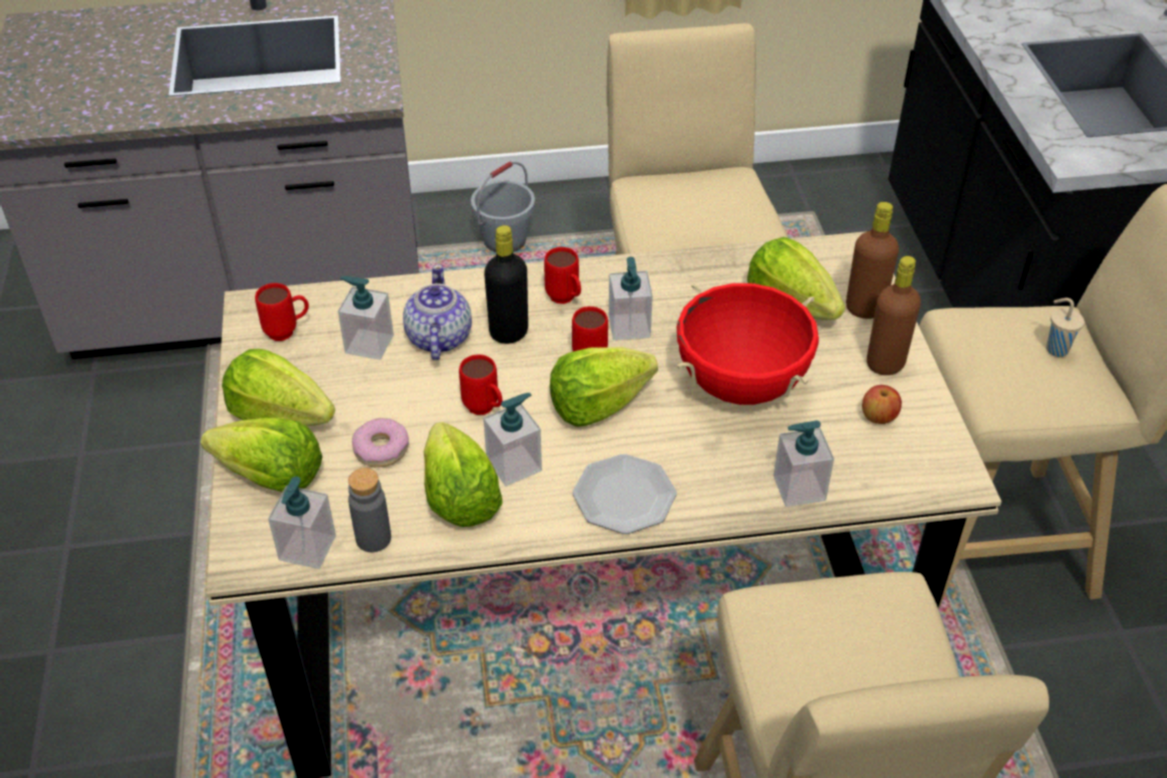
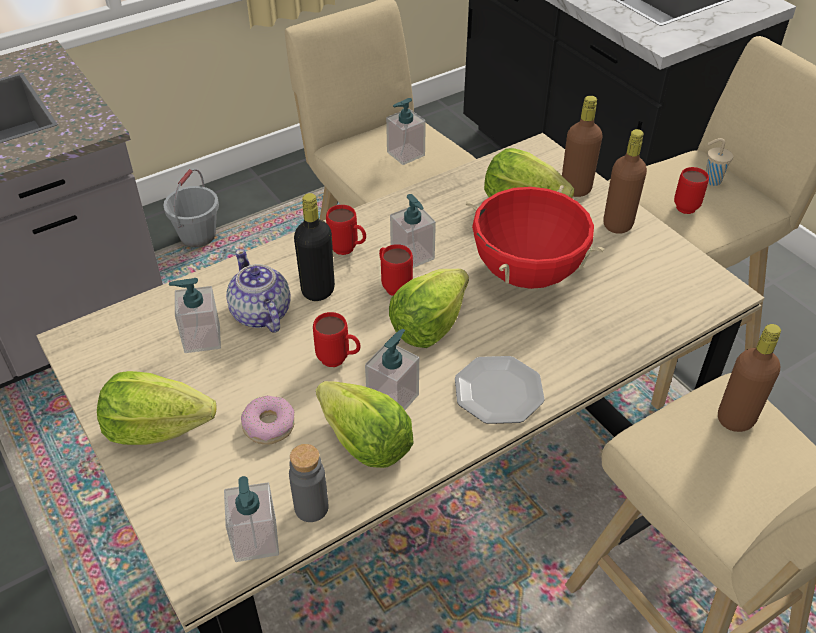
camera: 25 degrees left, 0 degrees up
lettuce [201,418,323,492] -> none
red mug [255,283,309,341] -> red mug moved to [674,167,709,214]
soap dispenser [773,420,834,507] -> soap dispenser moved to [386,98,426,165]
apple [862,385,902,424] -> none
none -> brown bottle [718,324,781,432]

